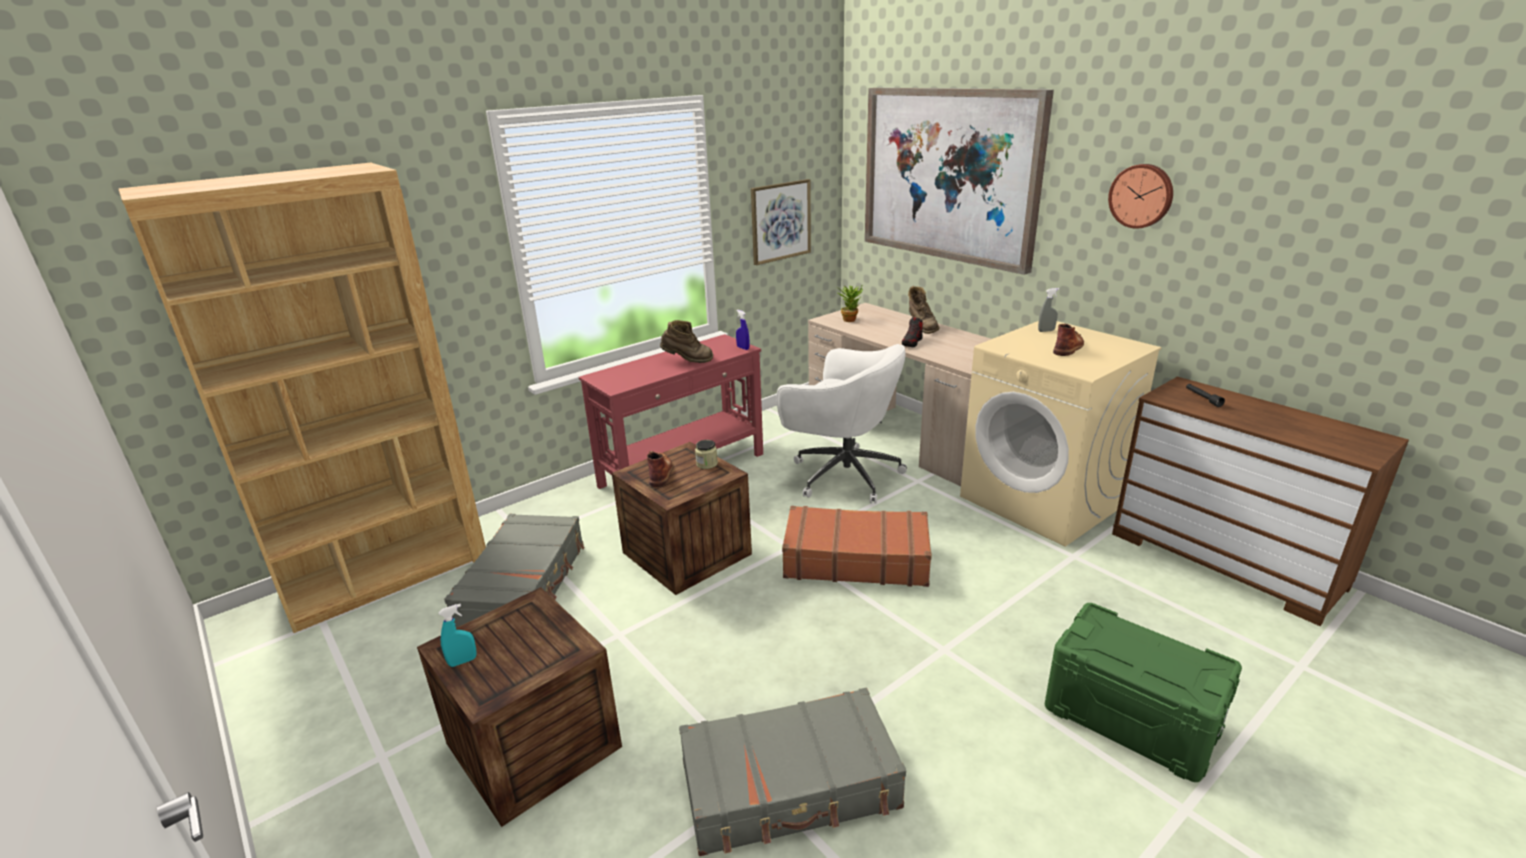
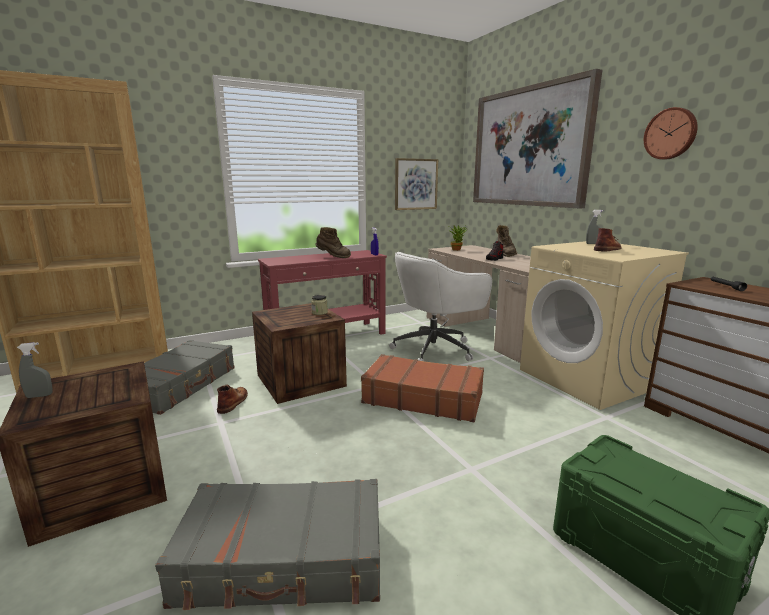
camera: 10 degrees right, 10 degrees down
turquoise spray bottle [438,604,477,667] -> grey spray bottle [17,342,53,398]
brown boot [647,451,673,487] -> brown boot moved to [217,384,248,414]
white office chair [777,344,907,504] -> white office chair turned 105 degrees clockwise [389,252,492,361]

